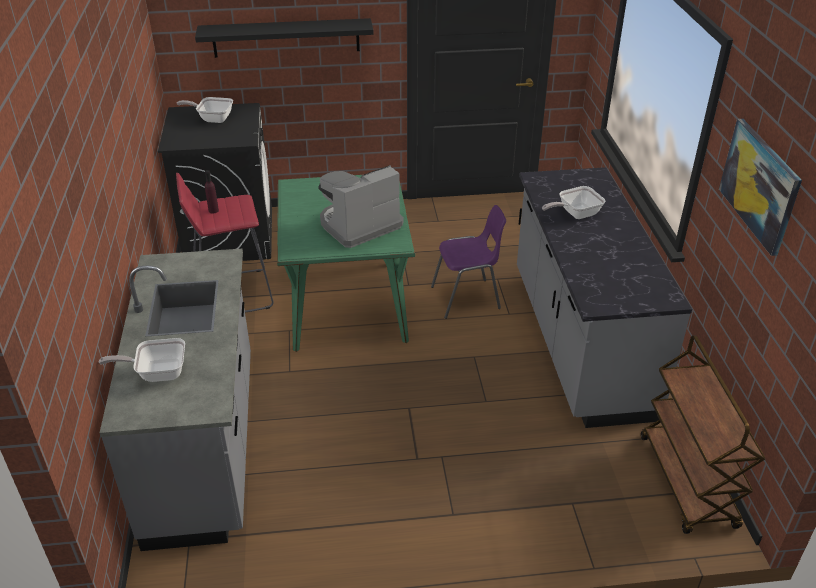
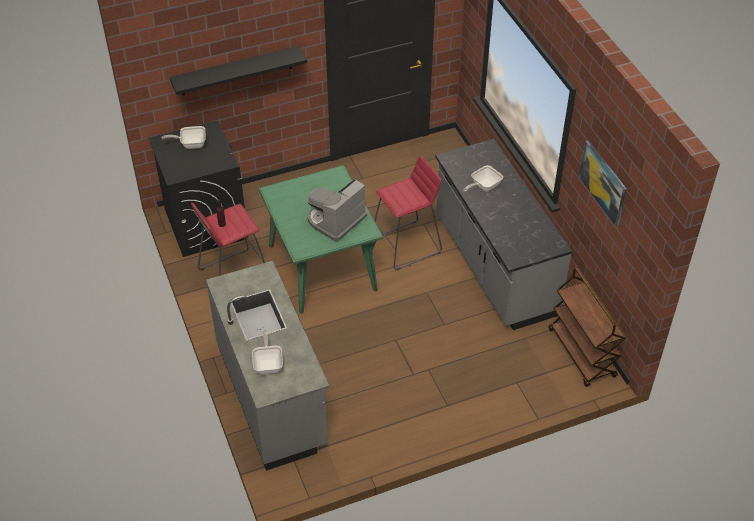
camera: 15 degrees left, 10 degrees up
frying pan [99,338,185,382] -> frying pan turned 105 degrees clockwise [252,330,283,374]
purple chair [431,205,506,319] -> red stool [374,155,442,270]

